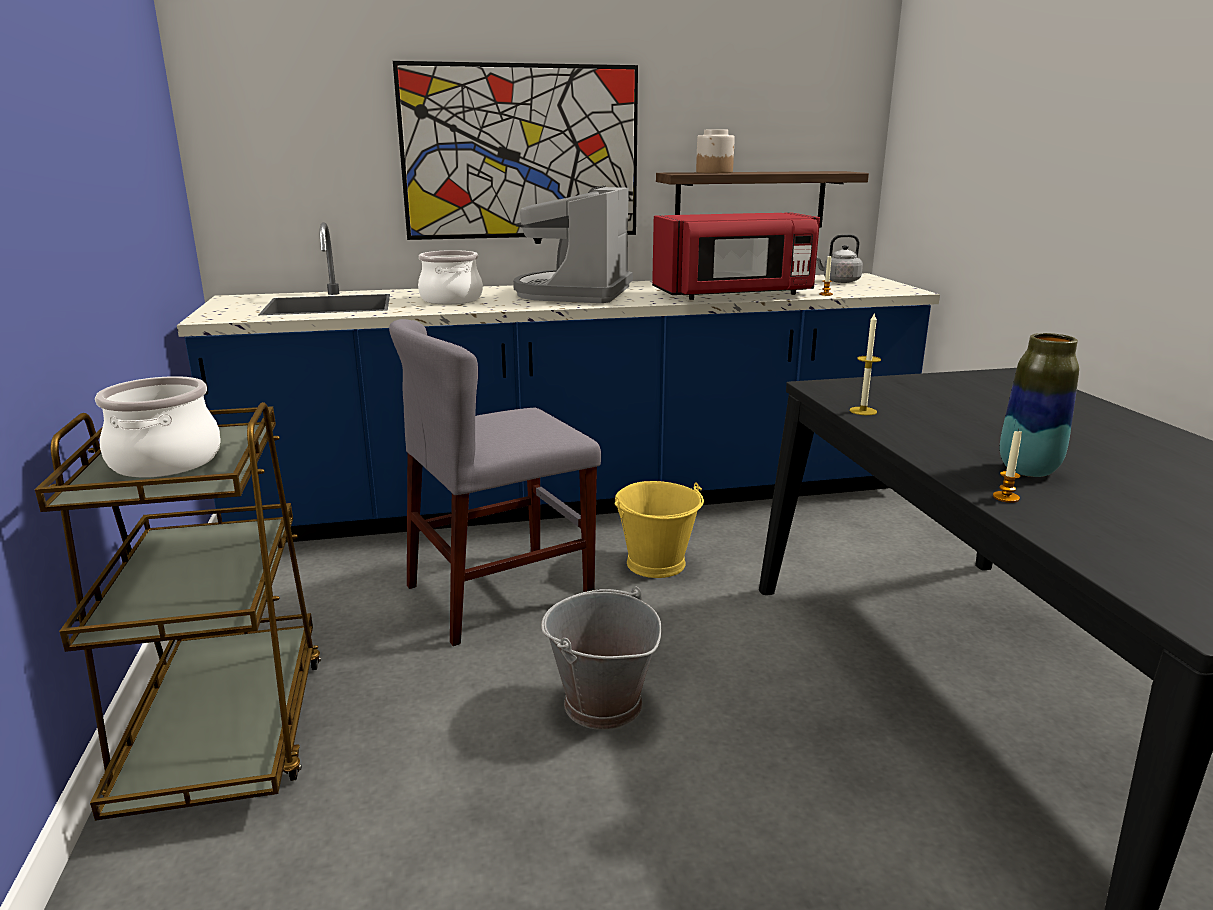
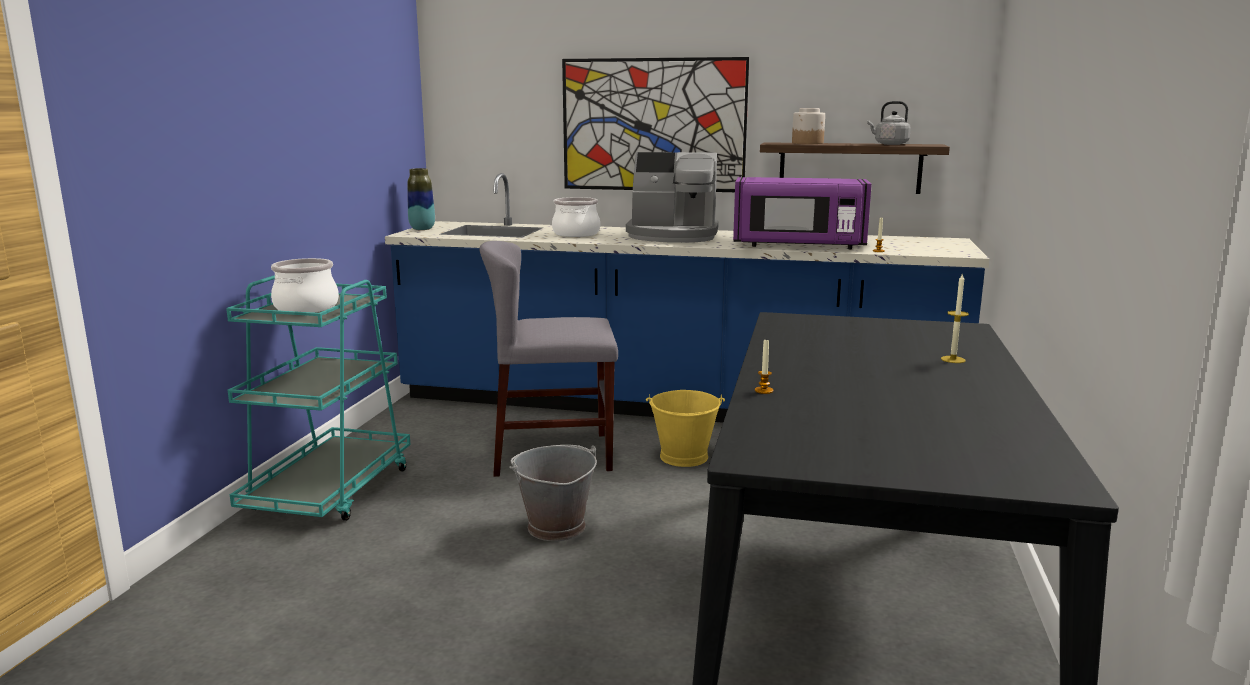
camera: 25 degrees right, 5 degrees down
brown cart [35,402,321,821] -> turquoise cart [226,275,410,521]
coffee machine [513,186,633,303] -> coffee machine turned 120 degrees counterclockwise [626,152,719,243]
red microwave [652,212,820,300] -> purple microwave [733,177,872,249]
grey kettle [816,234,863,283] -> grey kettle moved to [868,101,911,145]
candle [850,312,881,415] -> candle moved to [941,274,969,363]
vase [1000,333,1079,477] -> vase moved to [407,168,435,230]

